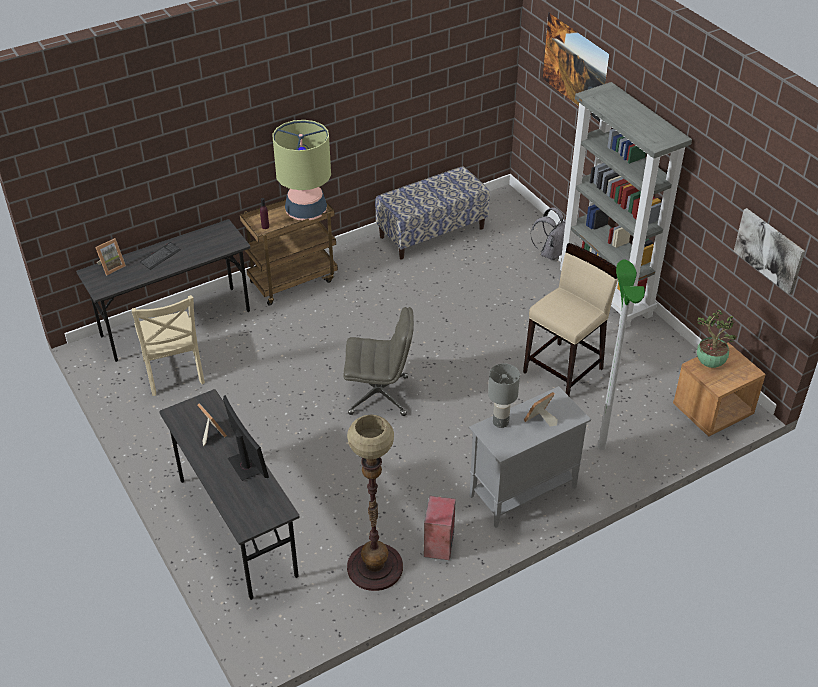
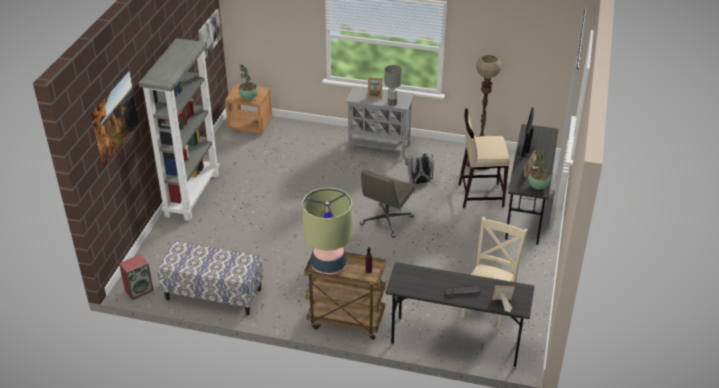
camera: 135 degrees left, 5 degrees down
grey office chair [343,307,414,416] -> grey office chair turned 105 degrees counterclockwise [360,170,415,238]
speaker [424,496,456,560] -> speaker moved to [119,254,154,300]
beige stool [523,243,618,396] -> beige stool moved to [458,109,510,208]
grey backpack [530,207,566,260] -> grey backpack moved to [405,153,434,184]
floor lamp [598,259,645,450] -> none
none -> potted plant [528,148,551,189]

